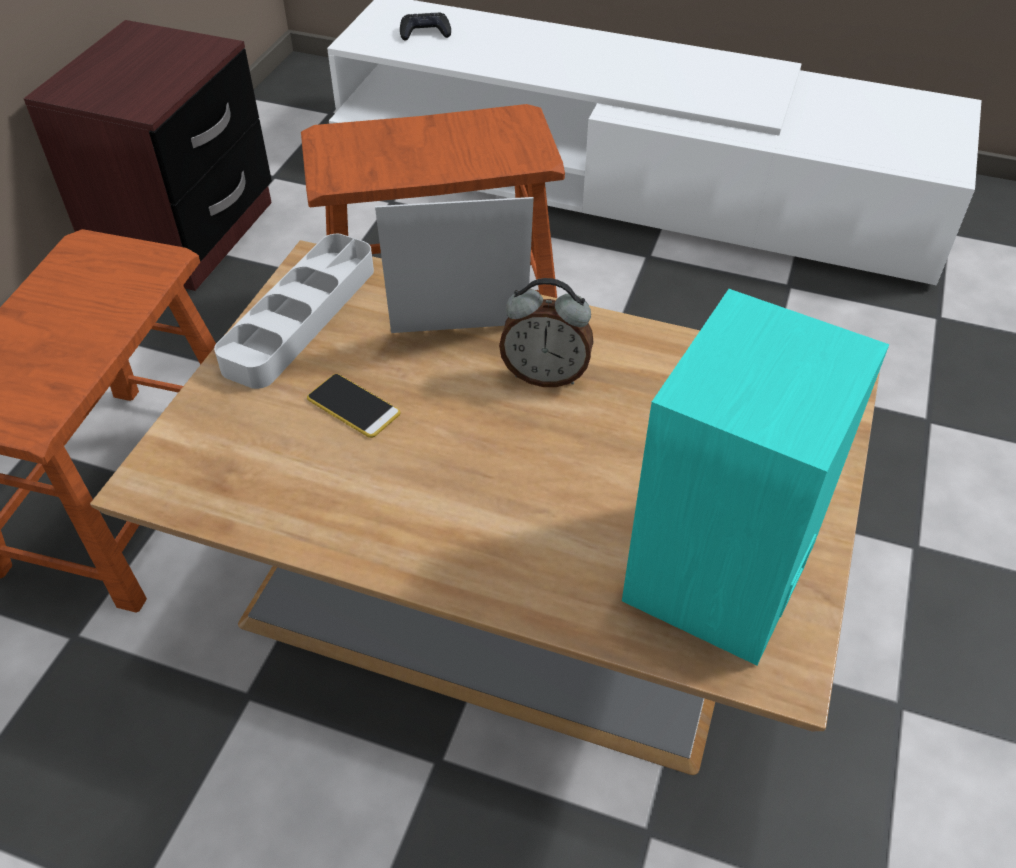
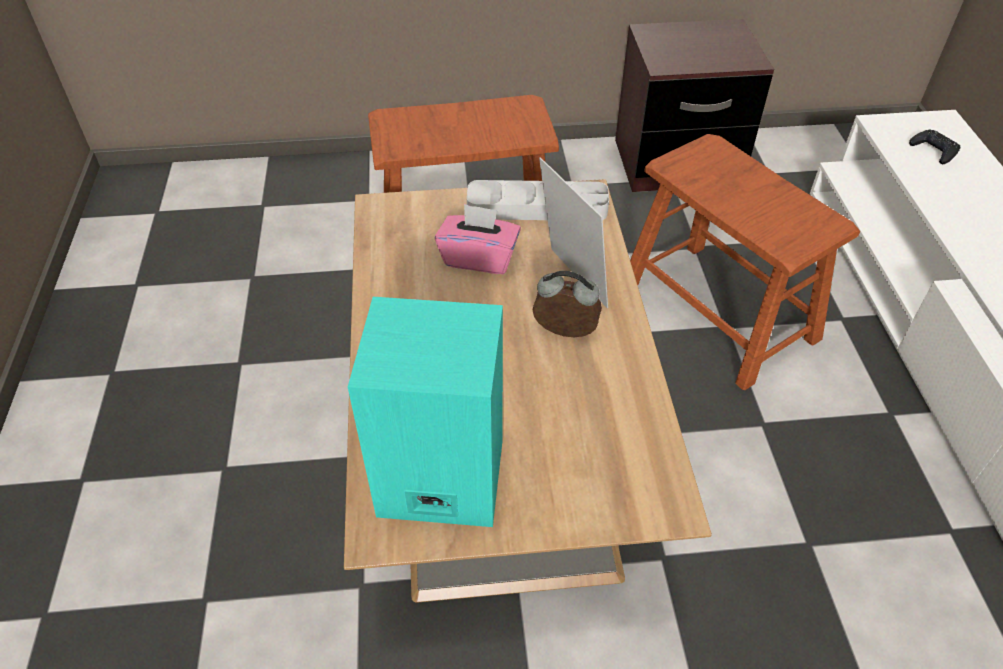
camera: 65 degrees right, 0 degrees up
phone [307,374,400,438] -> pink tissue box [435,204,521,274]
alarm clock [499,278,593,387] -> alarm clock turned 120 degrees clockwise [533,271,602,337]

